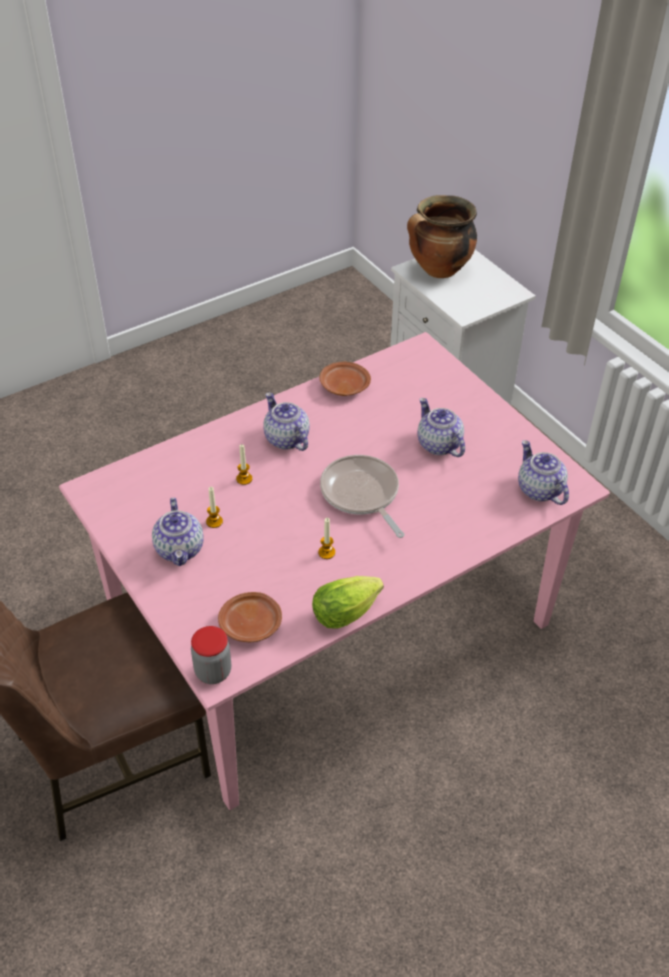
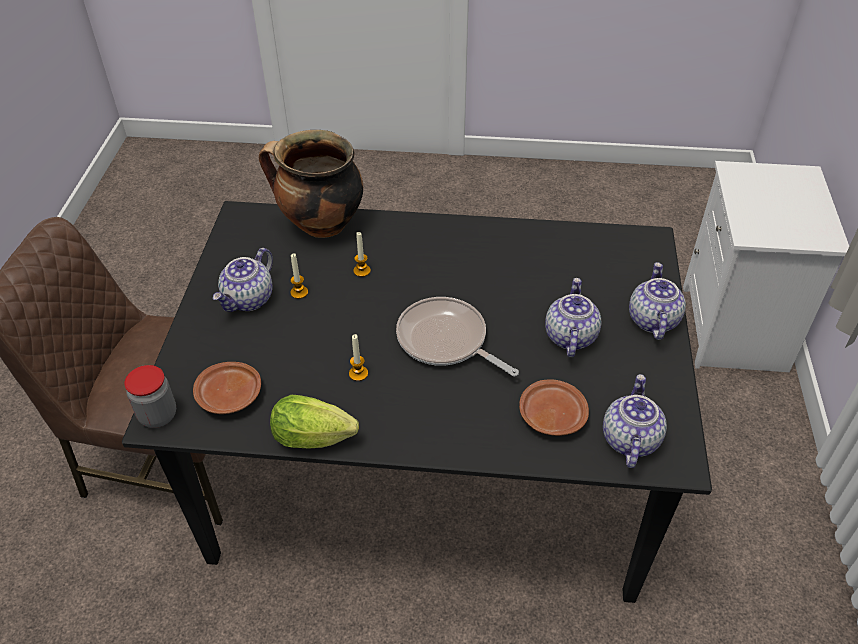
camera: 40 degrees right, 0 degrees up
pink dining table [59,332,610,810] -> black dining table [121,201,712,603]
teapot [263,393,310,451] -> teapot moved to [629,262,686,340]
brown plate [319,362,371,396] -> brown plate moved to [519,379,589,436]
frying pan [320,455,405,538] -> frying pan turned 60 degrees counterclockwise [396,297,519,377]
cooking pot [407,195,477,278] -> cooking pot moved to [259,130,363,238]

